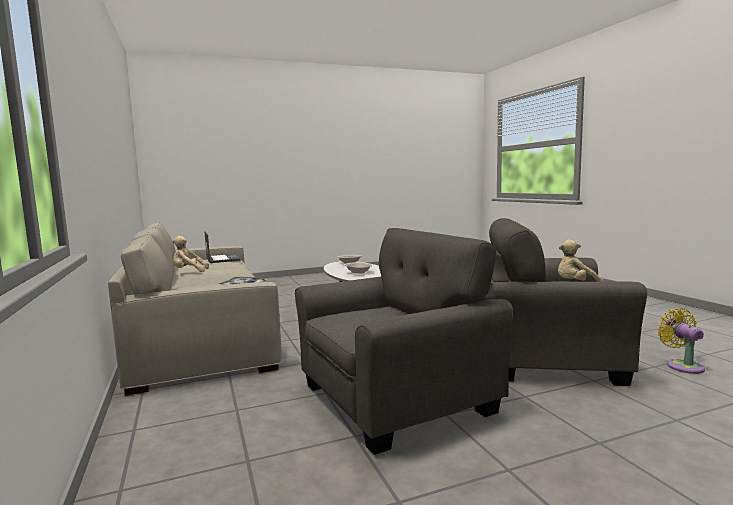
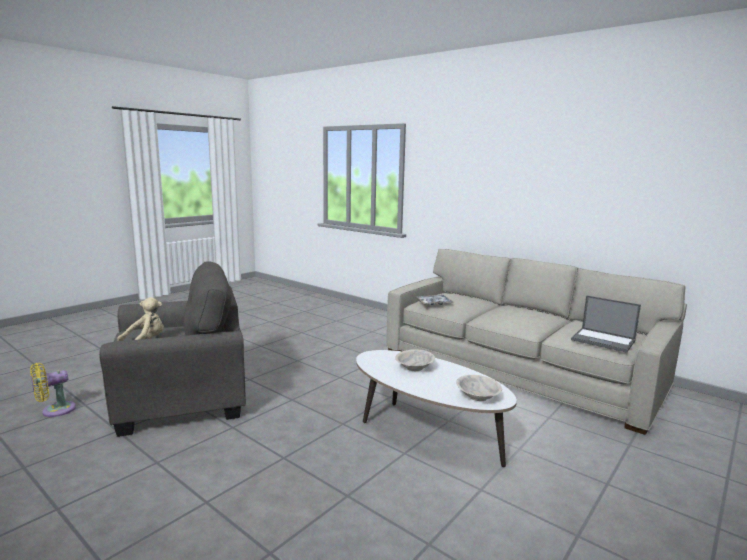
camera: 150 degrees right, 5 degrees up
beige plush toy [172,236,209,272] -> none
grey armchair [295,228,513,455] -> none
yellow fan [657,308,705,374] -> yellow fan turned 90 degrees clockwise [30,363,76,417]

